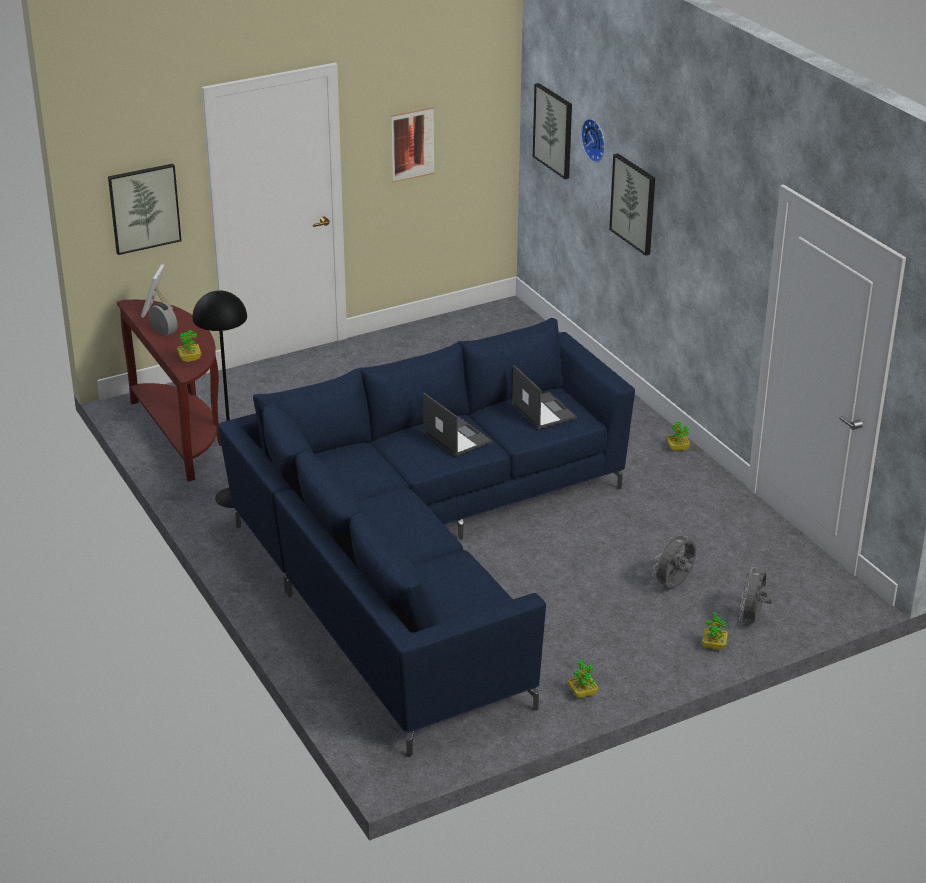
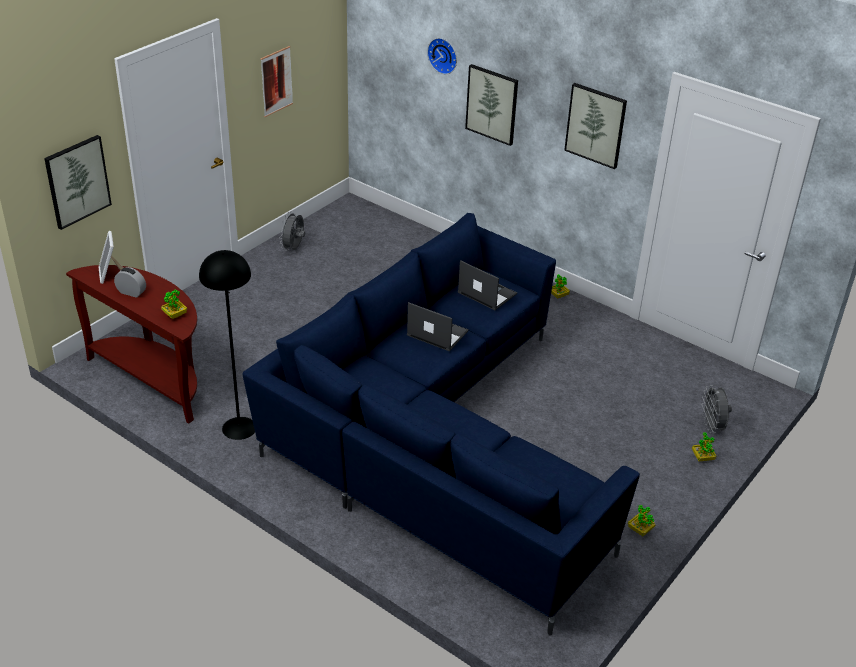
camera: 25 degrees left, 5 degrees up
picture [533,83,572,179] -> picture moved to [564,83,627,169]
grey fan [652,531,697,588] -> grey fan moved to [279,211,305,251]

